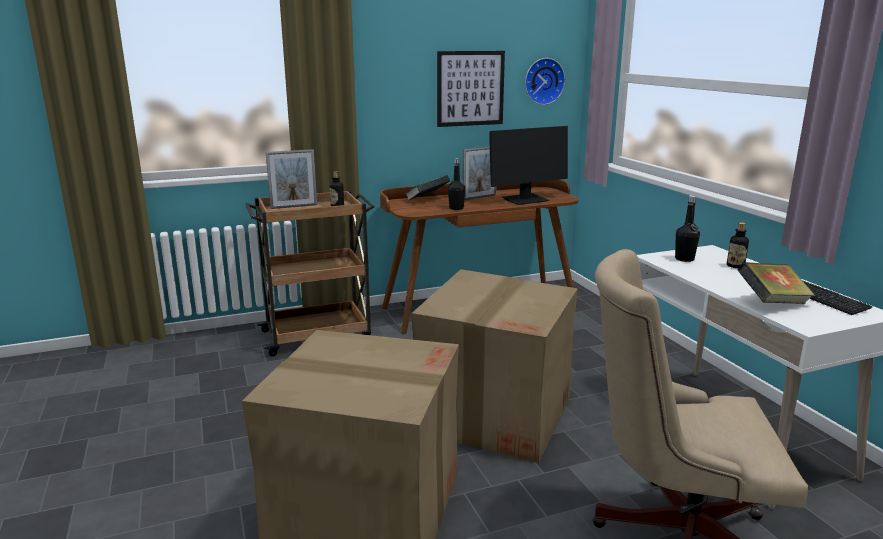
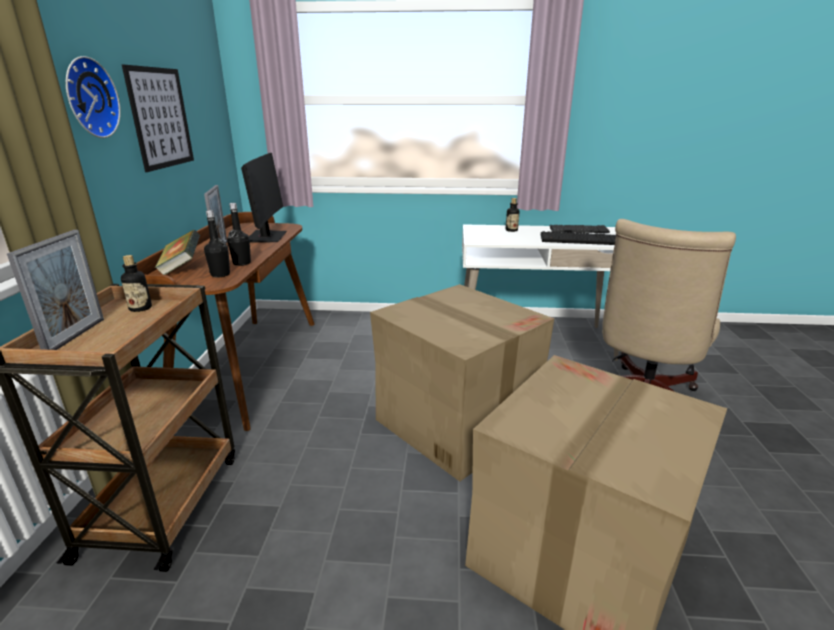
camera: 65 degrees left, 5 degrees up
wall clock [525,58,565,105] -> wall clock moved to [66,56,121,138]
black bottle [675,195,700,262] -> black bottle moved to [204,210,230,278]
book [737,262,815,304] -> keyboard [541,231,616,245]

